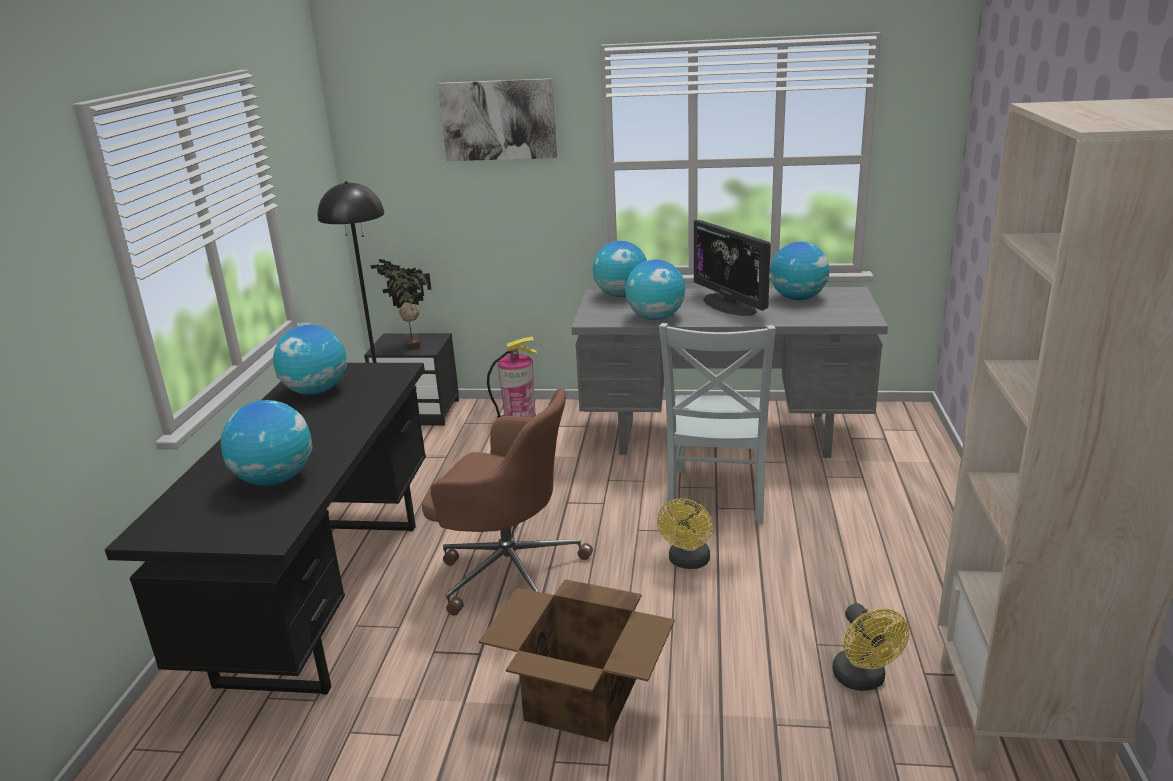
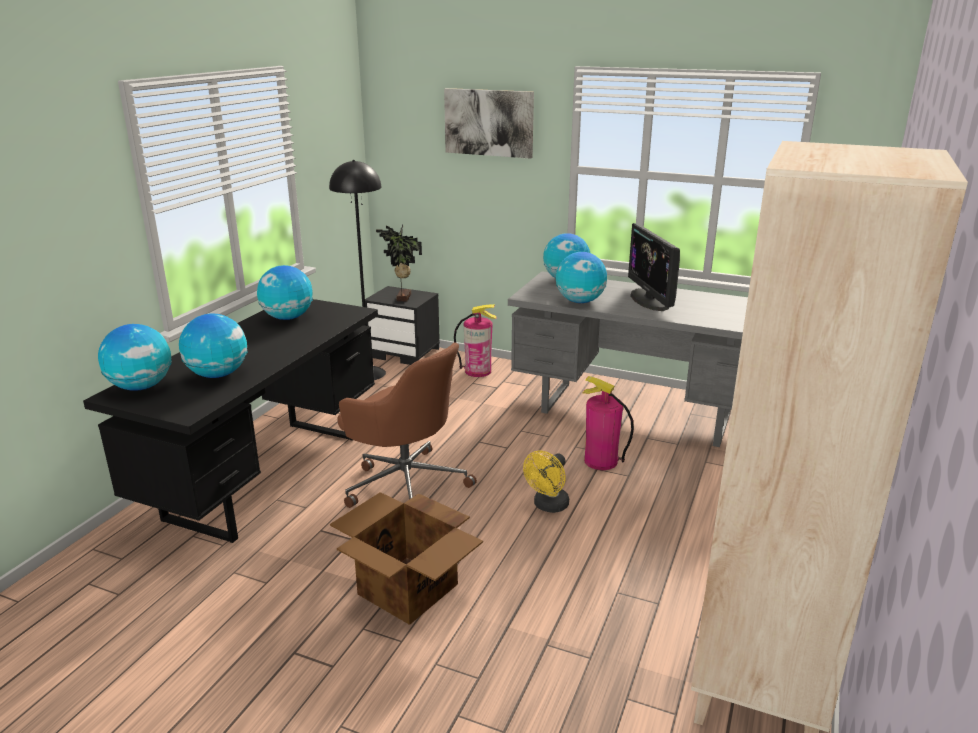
camera: 15 degrees right, 0 degrees up
grey chair [659,323,776,525] -> fire extinguisher [582,376,634,470]
globe [770,242,830,300] -> globe moved to [98,324,172,391]
yellow fan [832,603,909,691] -> none

